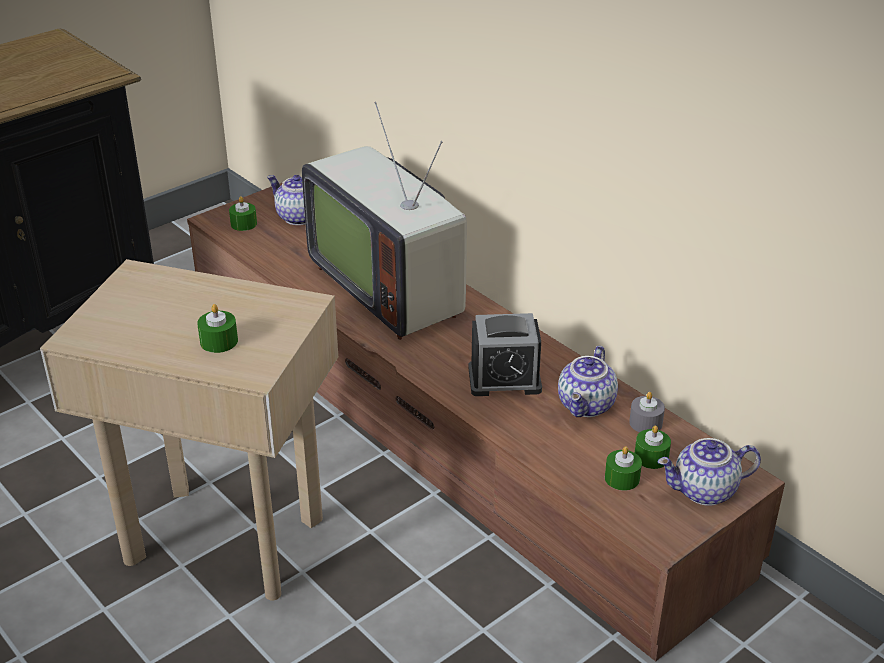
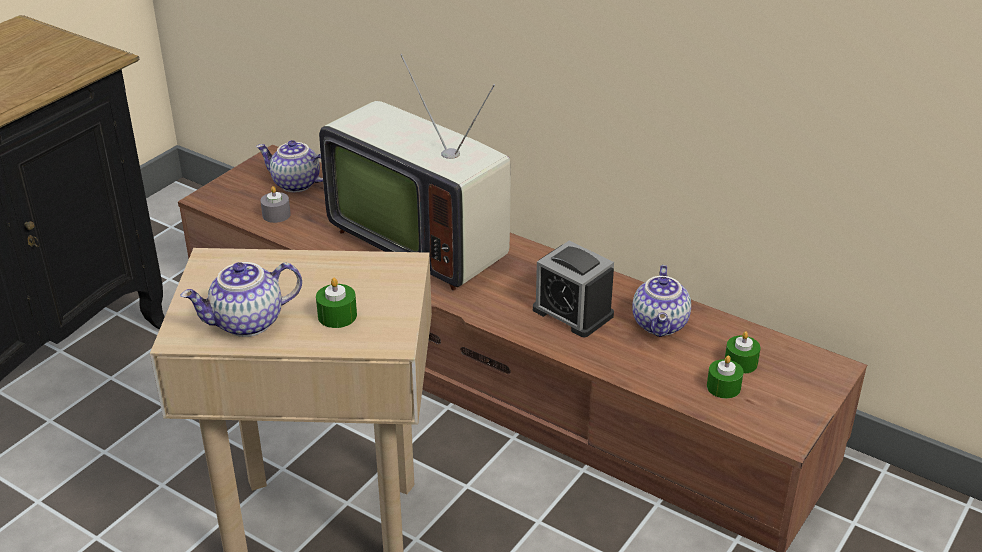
camera: 15 degrees left, 0 degrees up
green candle [229,196,257,231] -> none
alarm clock [468,313,542,396] -> alarm clock turned 60 degrees clockwise [533,241,614,337]
grey candle [629,392,665,432] -> grey candle moved to [261,186,291,223]
teapot [657,438,761,506] -> teapot moved to [180,262,302,337]

